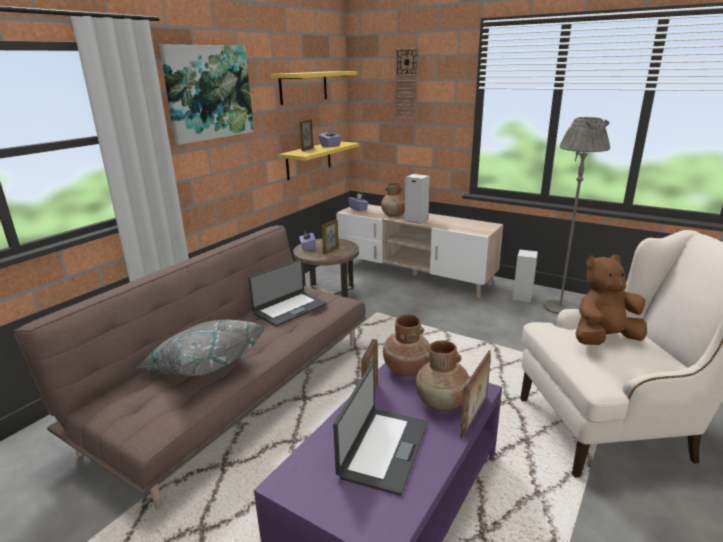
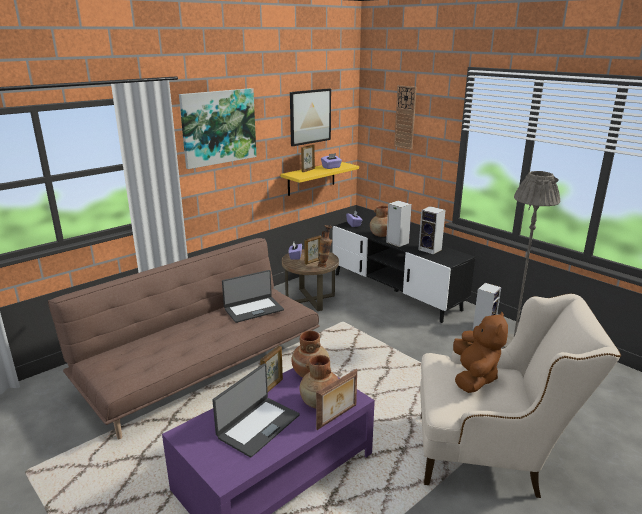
camera: 15 degrees right, 0 degrees up
grey pillow [135,320,266,376] -> none
yellow shelf [271,71,357,105] -> picture [290,88,331,146]
beige tv stand [336,204,503,299] -> black tv stand [332,219,475,323]
brown plush toy [575,255,647,345] -> brown plush toy turned 105 degrees clockwise [453,311,508,393]
none -> vase [318,225,332,267]
none -> speaker [418,206,445,254]

